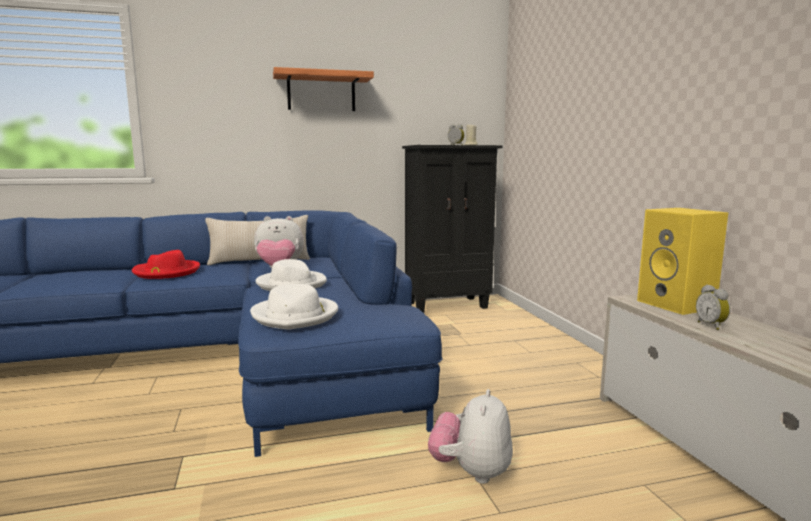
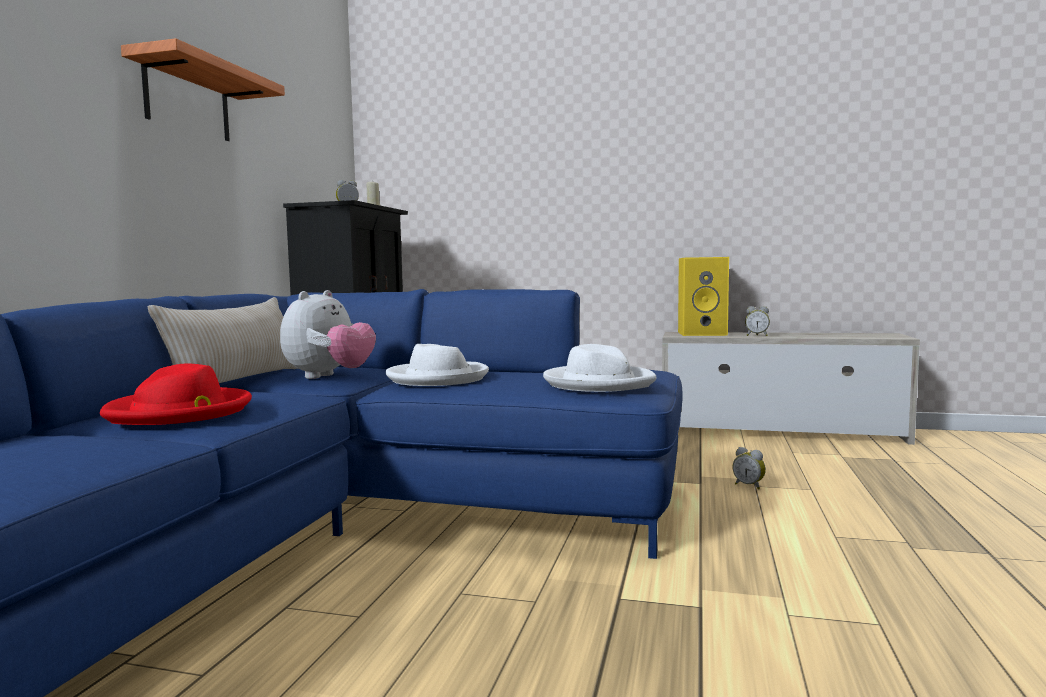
camera: 60 degrees left, 5 degrees down
plush toy [428,389,513,484] -> alarm clock [732,447,766,490]

